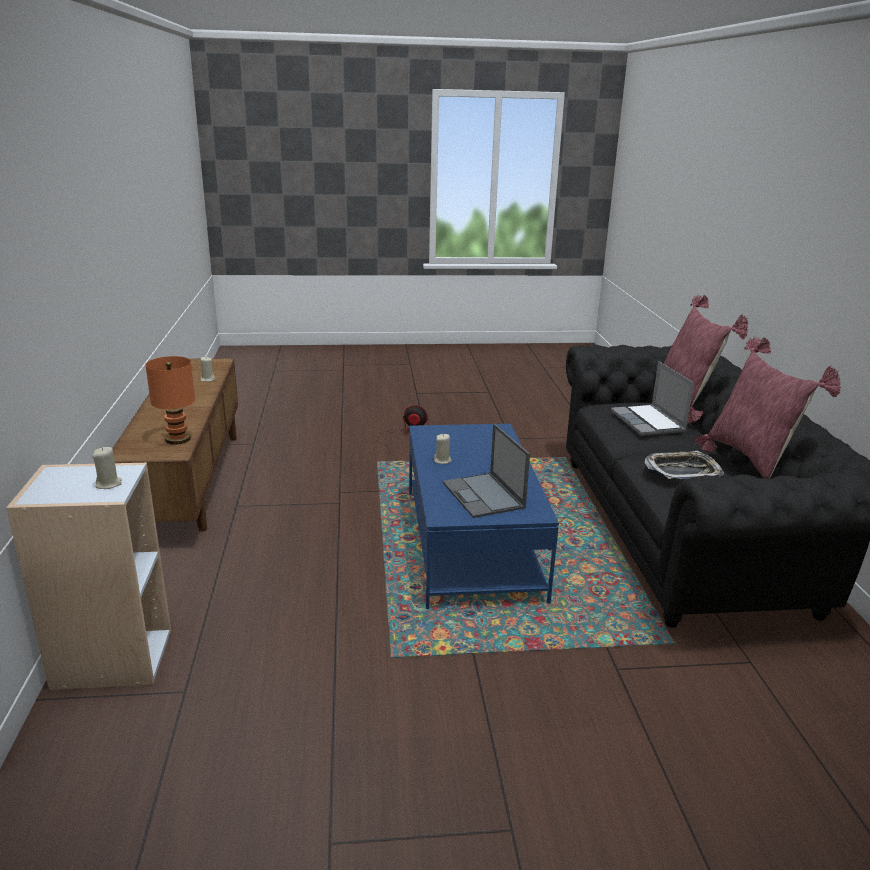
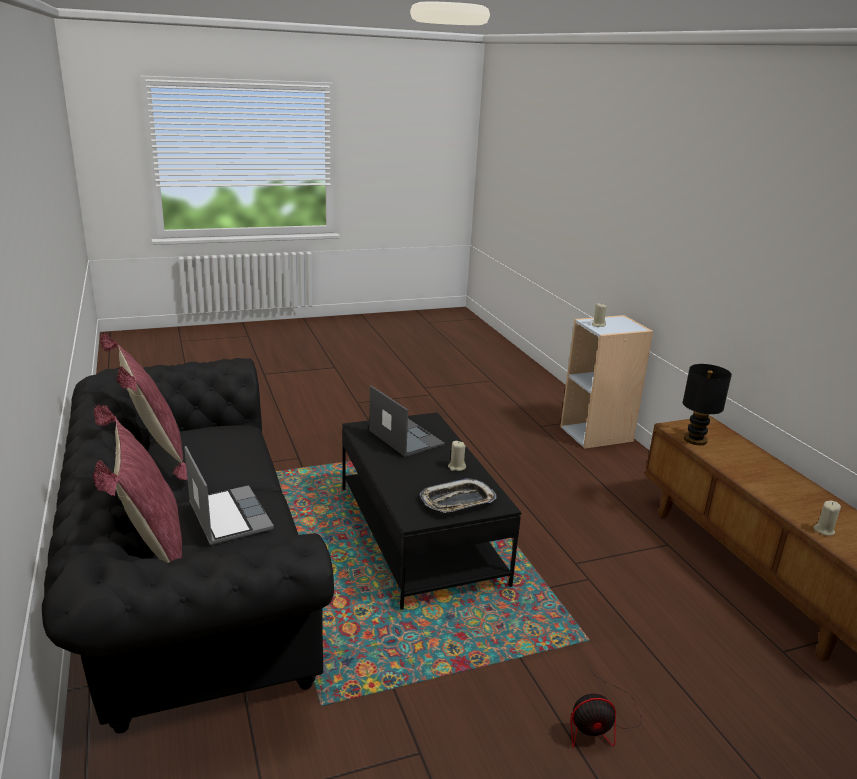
camera: 165 degrees right, 0 degrees up
orange table lamp [145,356,195,445] -> black table lamp [683,364,732,445]
blue coffee table [409,424,559,609] -> black coffee table [342,412,521,610]
tray [645,451,724,479] -> tray moved to [420,478,496,513]

